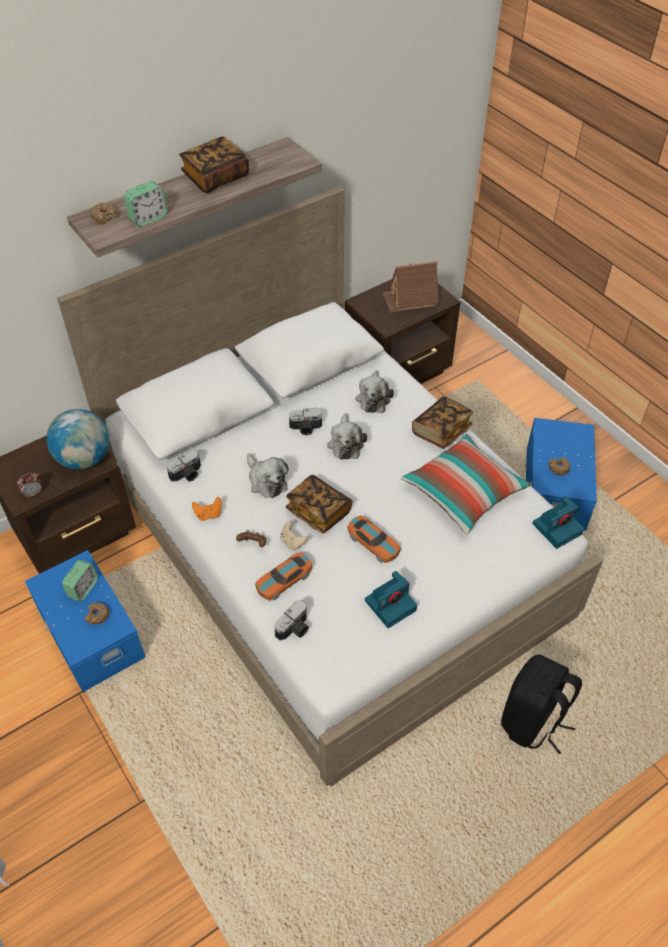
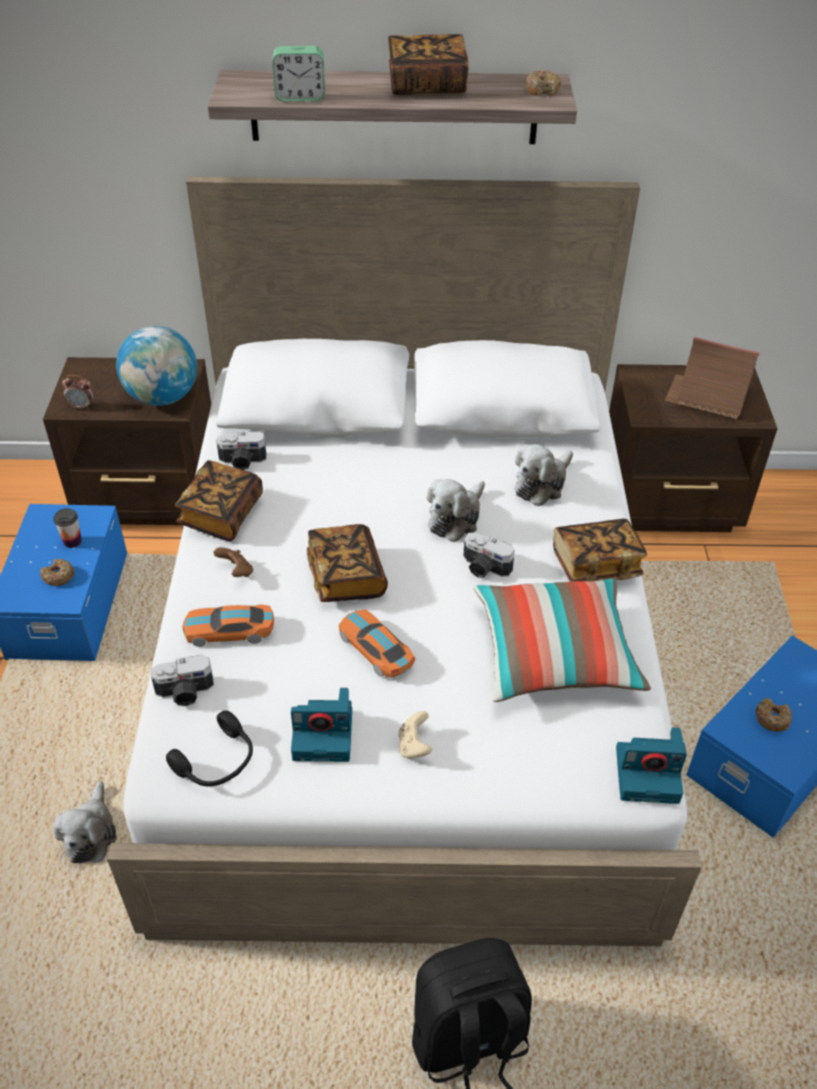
camera: 35 degrees right, 5 degrees down
alarm clock [62,560,98,602] -> cup [53,508,82,548]
donut [91,202,118,225] -> donut moved to [525,70,561,96]
orange game controller [192,497,222,521] -> book [175,460,263,541]
plush toy [247,454,289,498] -> plush toy moved to [54,781,117,863]
beige game controller [280,521,308,550] -> beige game controller moved to [398,711,432,759]
camera [289,408,322,435] -> camera moved to [463,533,515,578]
toy car [347,515,401,563] -> toy car turned 150 degrees clockwise [339,609,415,678]
none -> black headphones [166,710,253,787]

